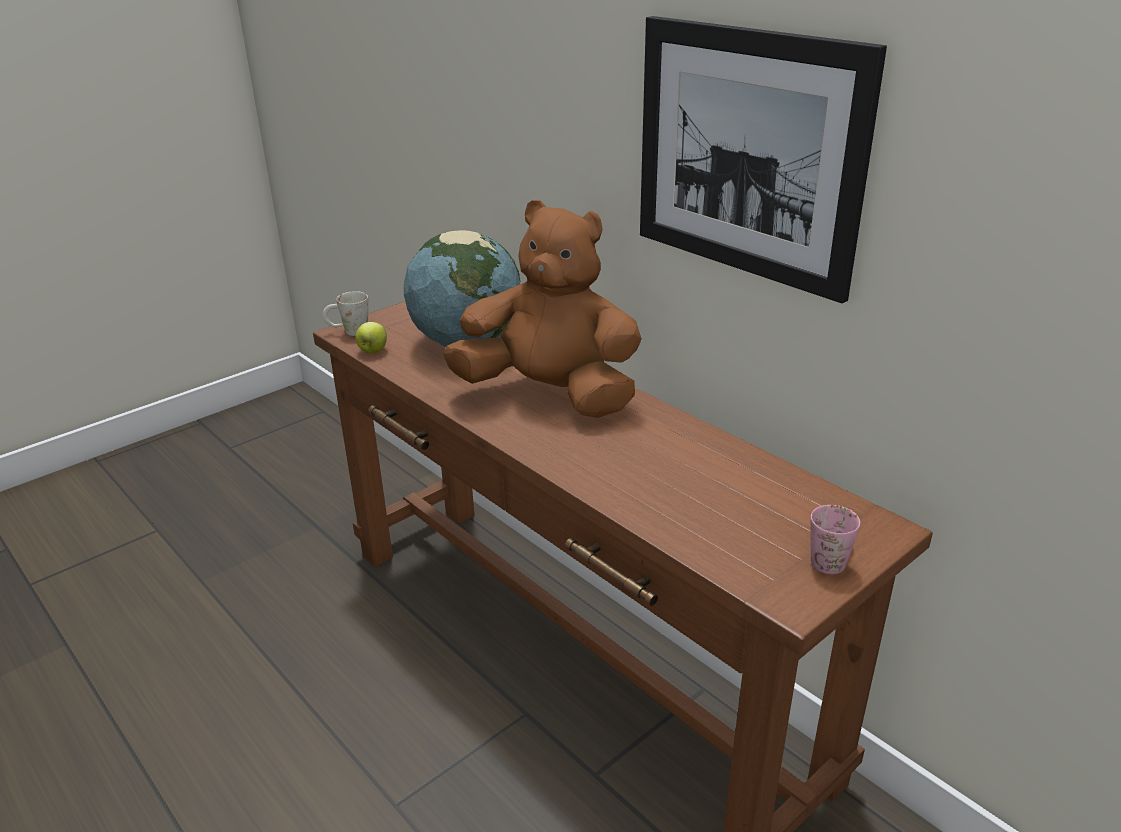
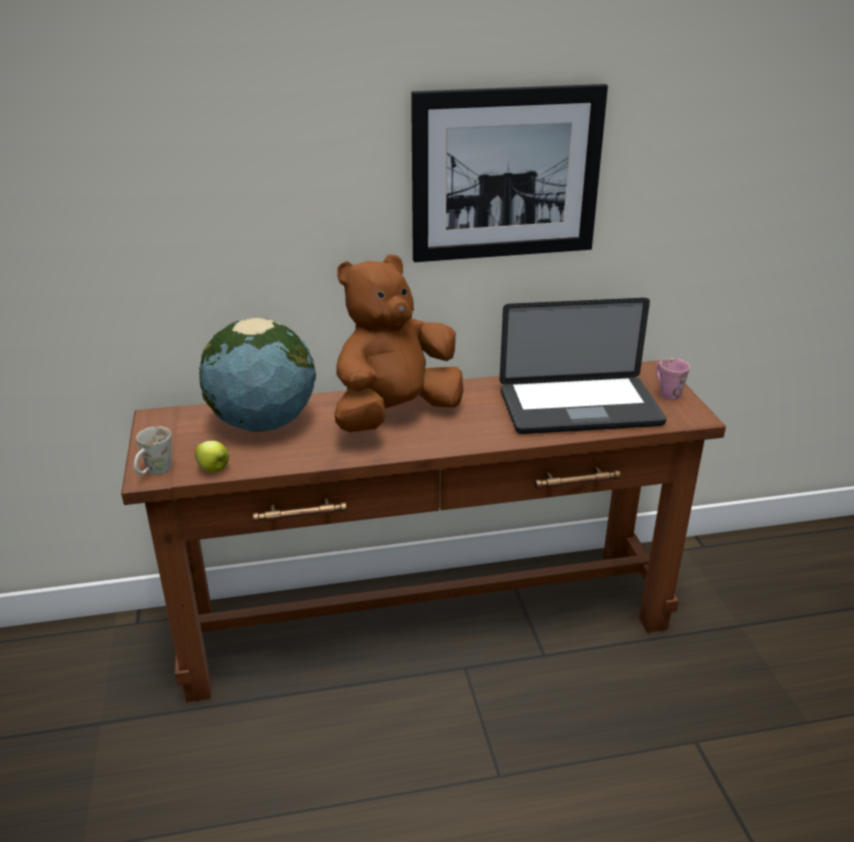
camera: 60 degrees left, 0 degrees up
none -> laptop [500,298,667,434]

